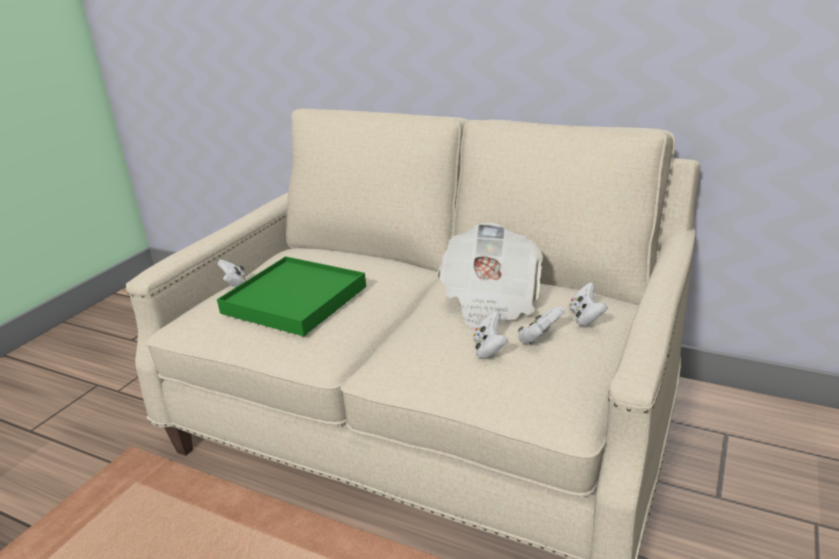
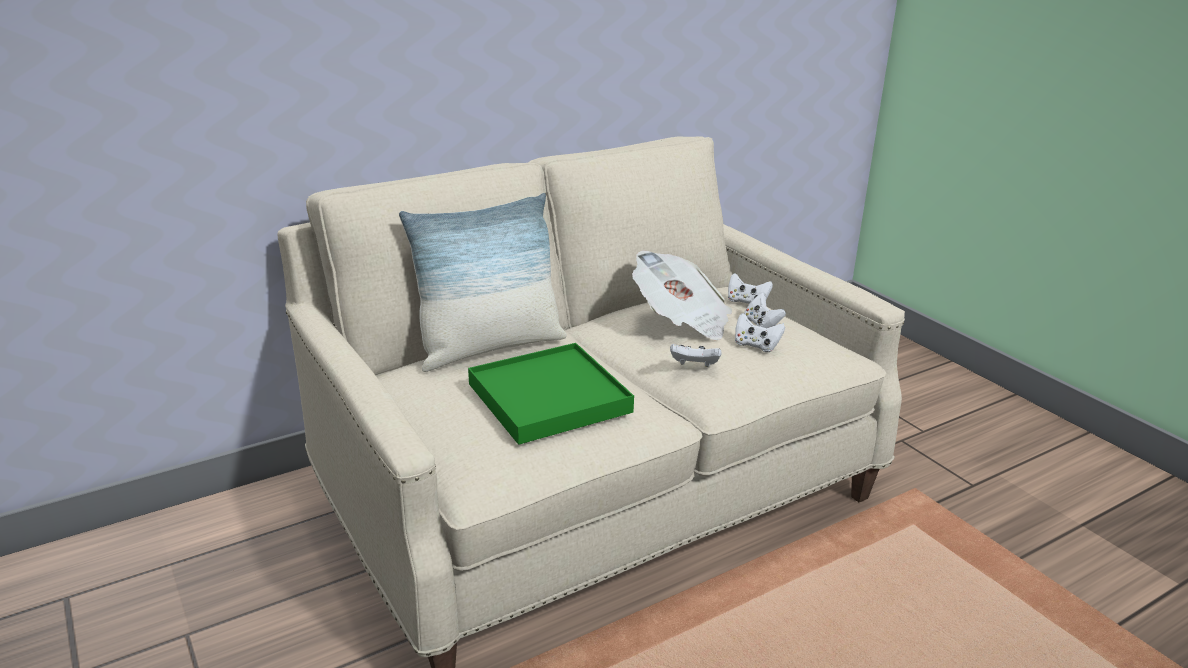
camera: 60 degrees left, 0 degrees up
white game controller [218,260,247,288] -> white game controller moved to [670,344,722,367]
none -> pillow [399,193,567,372]

